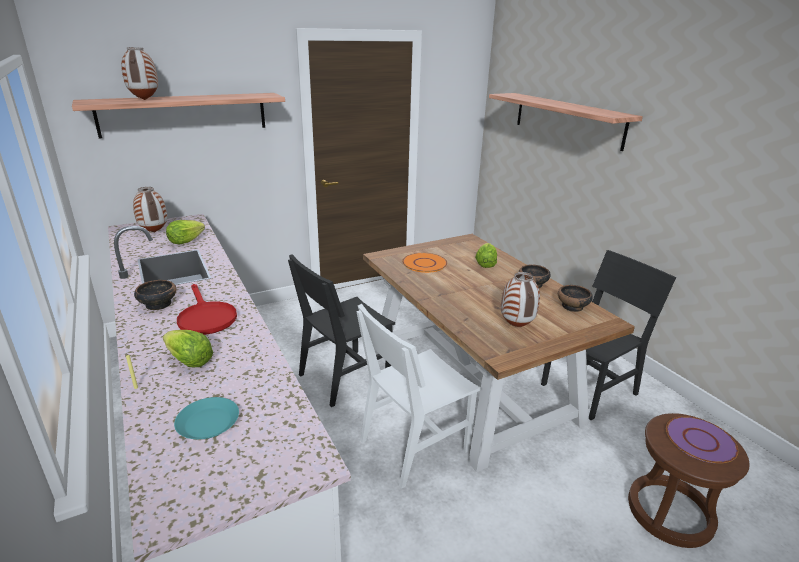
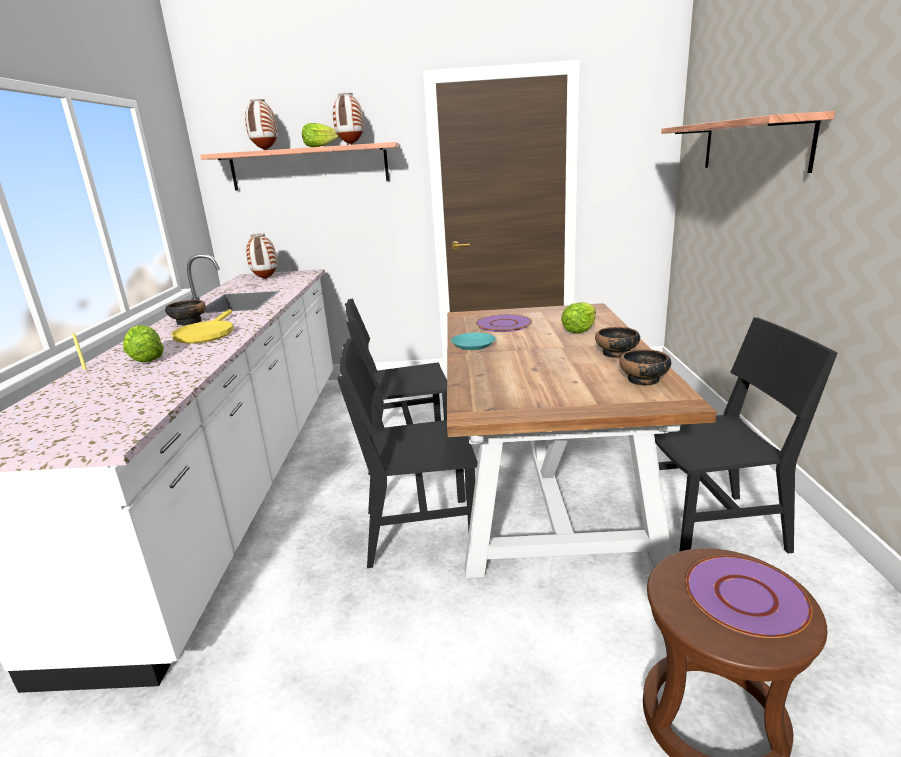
camera: 30 degrees right, 5 degrees down
lettuce [166,220,205,245] -> lettuce moved to [302,123,339,147]
turquoise plate [174,397,239,439] -> turquoise plate moved to [451,333,495,350]
red frying pan [177,284,237,335] -> yellow frying pan [172,309,234,344]
white chair [356,304,481,489] -> black chair [337,337,478,568]
orange plate [402,253,447,273] -> purple plate [476,314,532,332]
vase [501,272,540,327] -> vase moved to [333,93,364,145]

